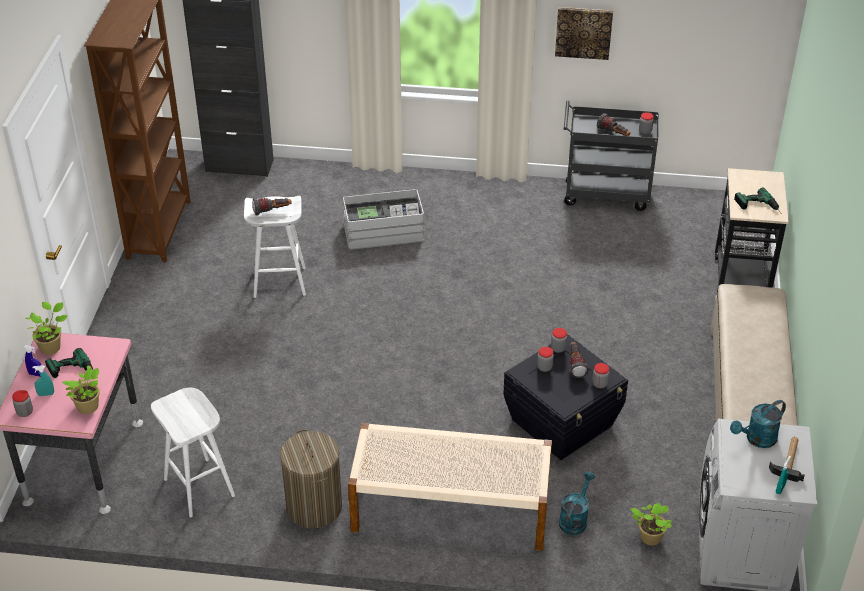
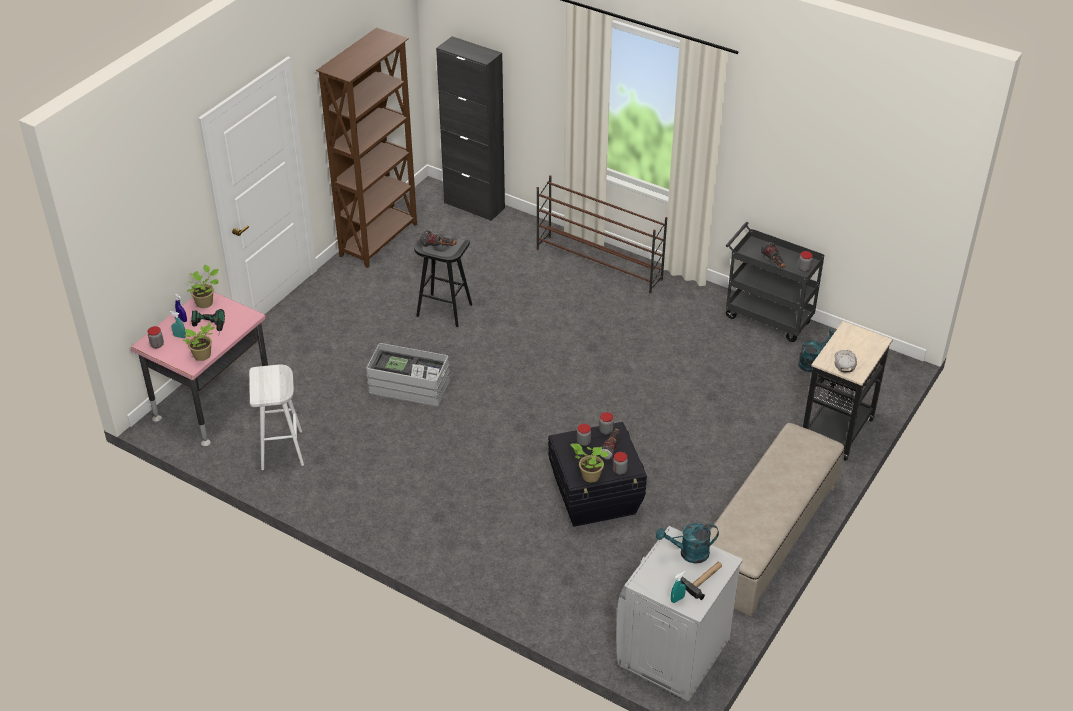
camera: 25 degrees right, 0 degrees up
white stool [244,196,306,298] -> black stool [414,230,472,327]
laundry basket [280,429,342,528] -> none
grey storage box [343,189,424,250] -> grey storage box moved to [366,343,450,406]
beige bench [348,423,552,551] -> none
picture [555,7,613,60] -> none
turquoise watering can [559,472,595,535] -> turquoise watering can moved to [799,329,835,372]
potted plant [630,503,672,545] -> potted plant moved to [570,443,609,482]
power drill [734,187,781,213] -> white cap [835,350,857,372]
none -> brown shoe rack [536,175,667,293]

